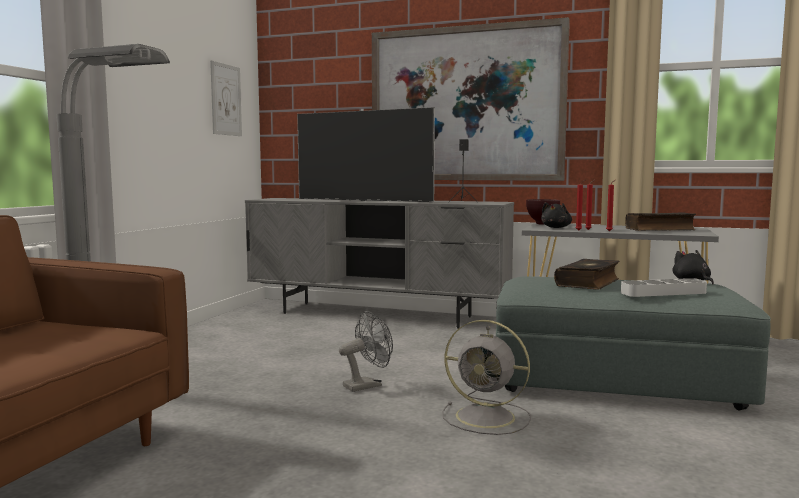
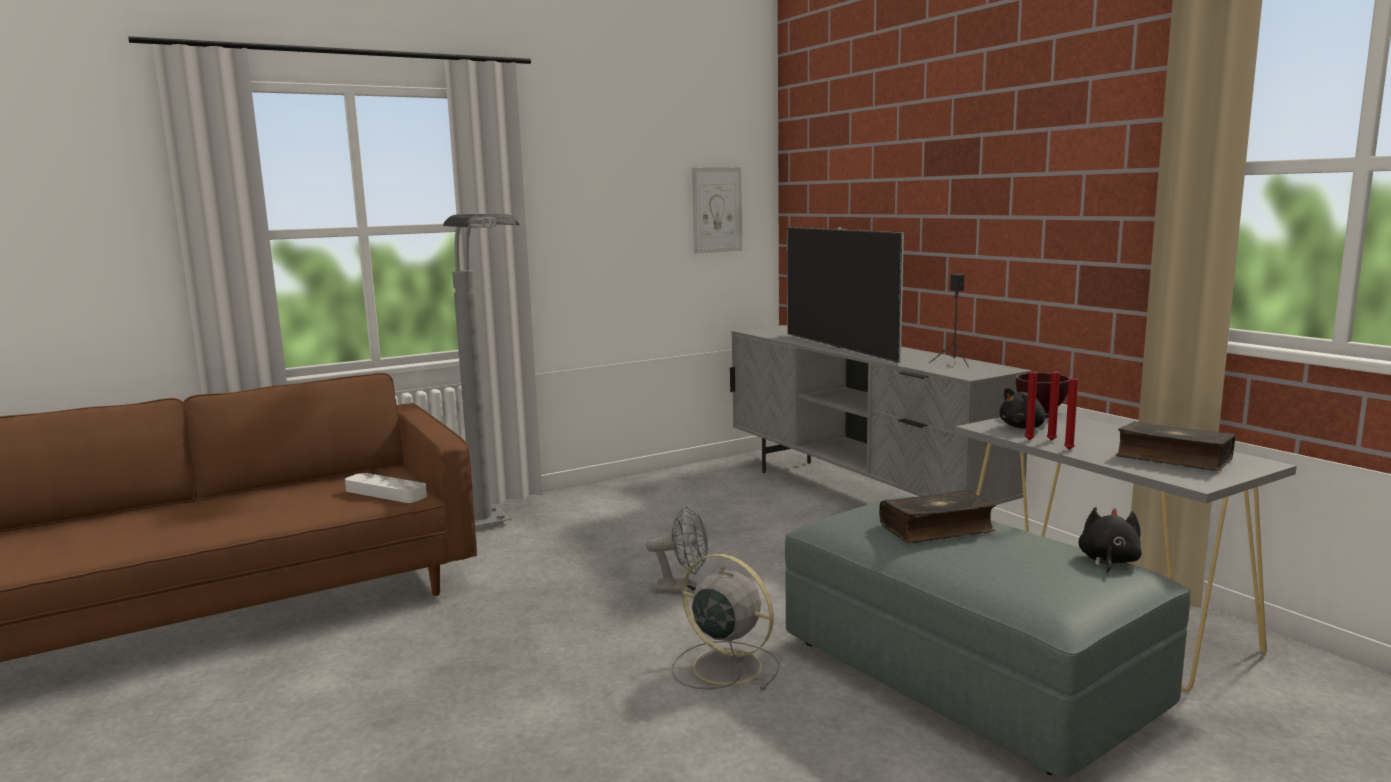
camera: 40 degrees right, 5 degrees up
picture [372,17,570,181] -> none
grey fan [442,320,531,435] -> grey fan turned 150 degrees clockwise [672,554,780,690]
grey tray [621,278,707,297] -> grey tray moved to [345,473,427,503]

